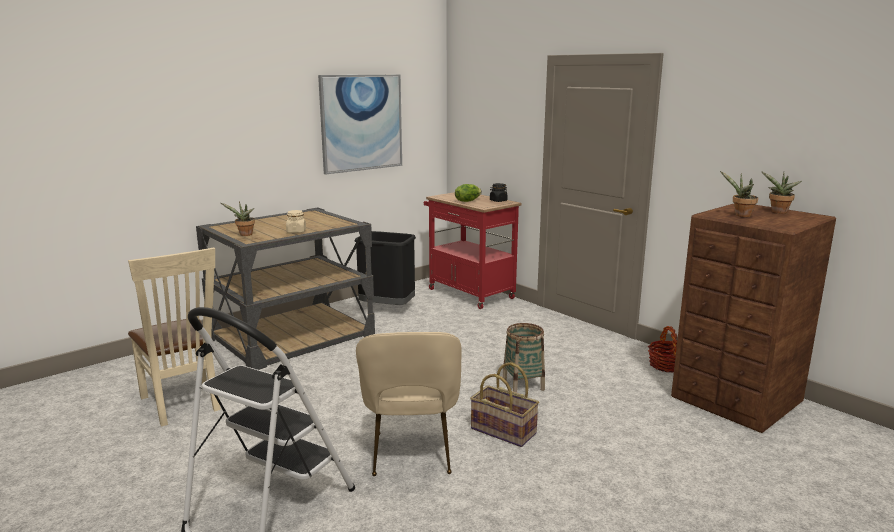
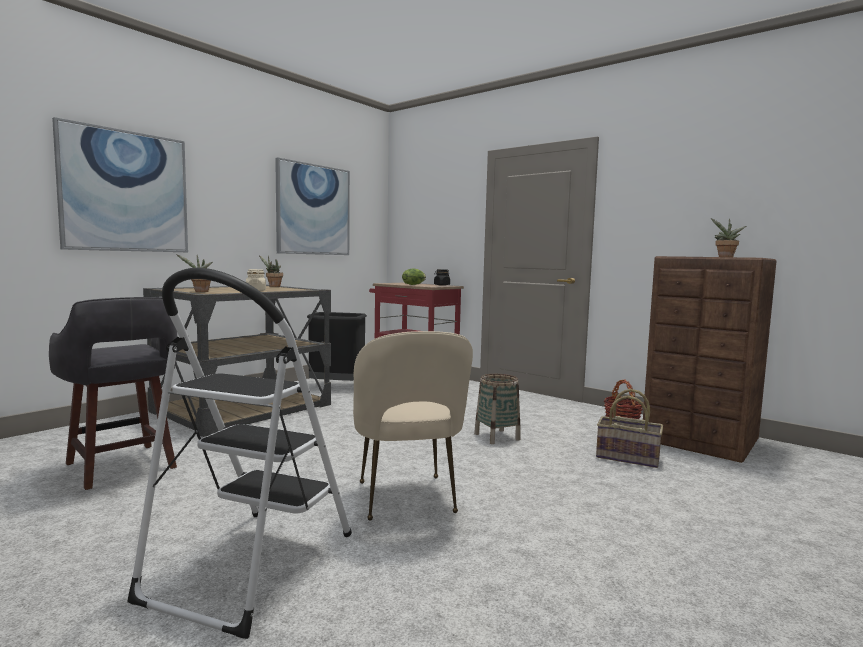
camera: 10 degrees left, 10 degrees down
beige chair [128,248,221,427] -> grey stool [49,297,177,490]
basket [470,362,539,447] -> basket moved to [596,389,663,468]
potted plant [720,171,758,217] -> potted plant moved to [259,255,283,287]
none -> picture [52,117,188,252]

